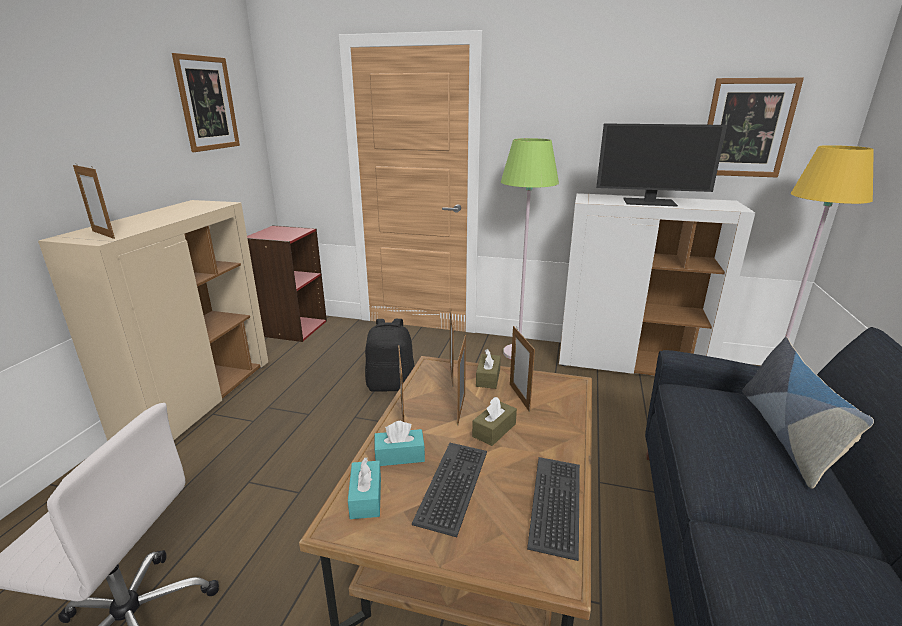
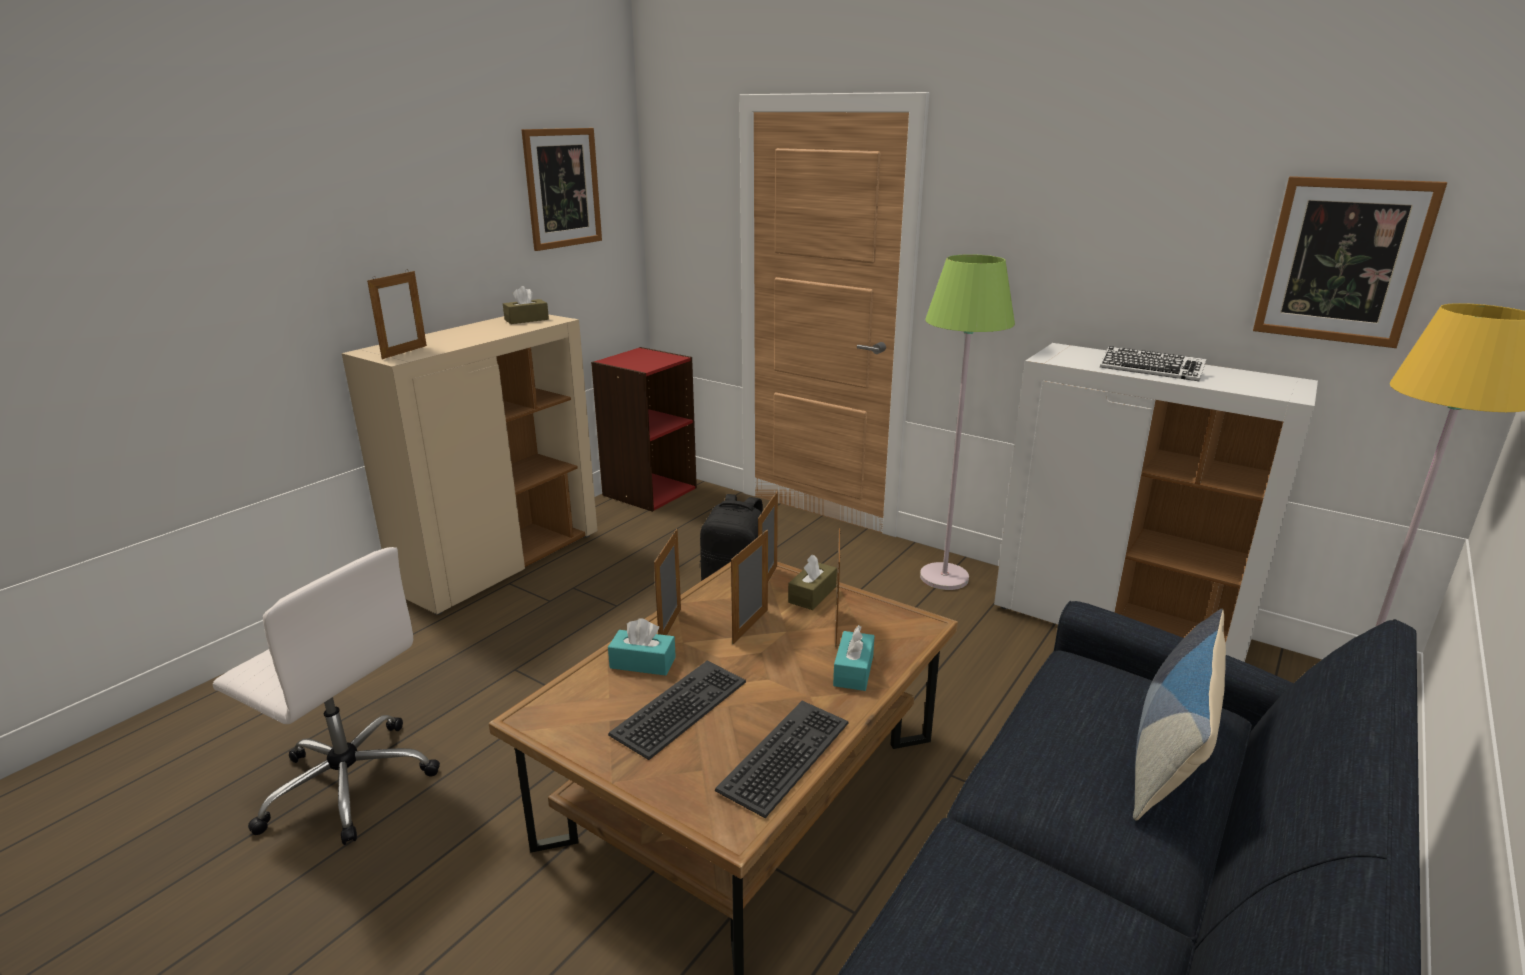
camera: 20 degrees right, 0 degrees up
picture frame [73,163,115,239] -> picture frame turned 120 degrees counterclockwise [367,271,427,359]
turquoise tissue box [348,457,381,519] -> turquoise tissue box moved to [833,625,874,691]
brown tissue box [472,397,517,446] -> brown tissue box moved to [503,286,549,324]
monitor [596,123,727,207] -> keyboard [1100,346,1206,381]

